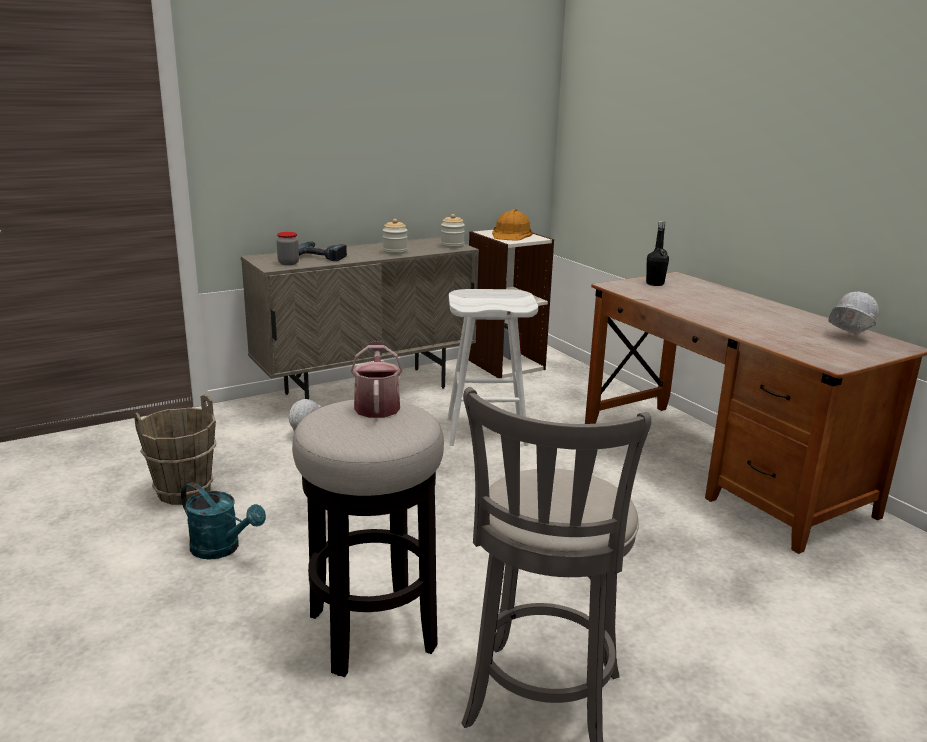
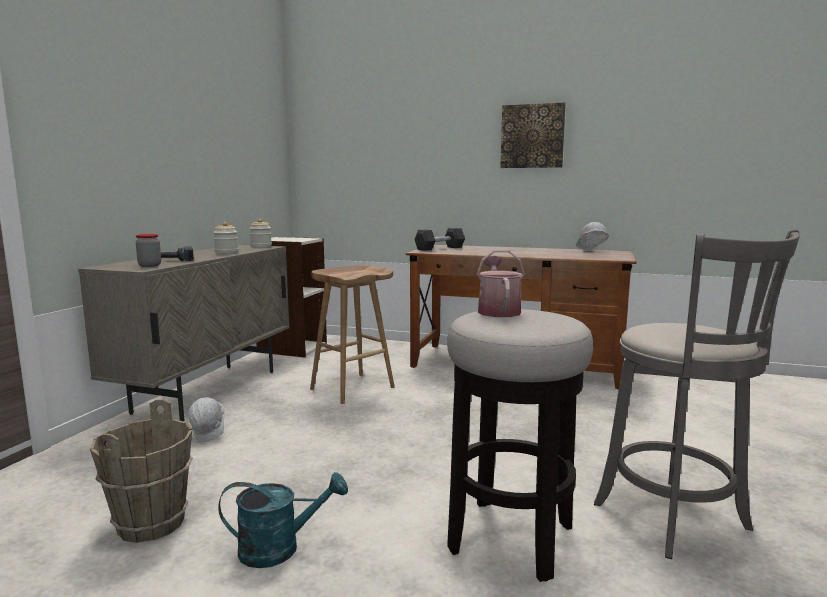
camera: 40 degrees left, 10 degrees down
watering can [351,341,403,418] -> watering can turned 45 degrees clockwise [477,250,525,317]
white stool [447,289,538,446] -> brown stool [310,265,394,404]
orange hard hat [492,209,533,241] -> none
black bottle [646,221,669,286] -> grey dumbbell [414,228,465,251]
none -> picture [501,103,566,168]

